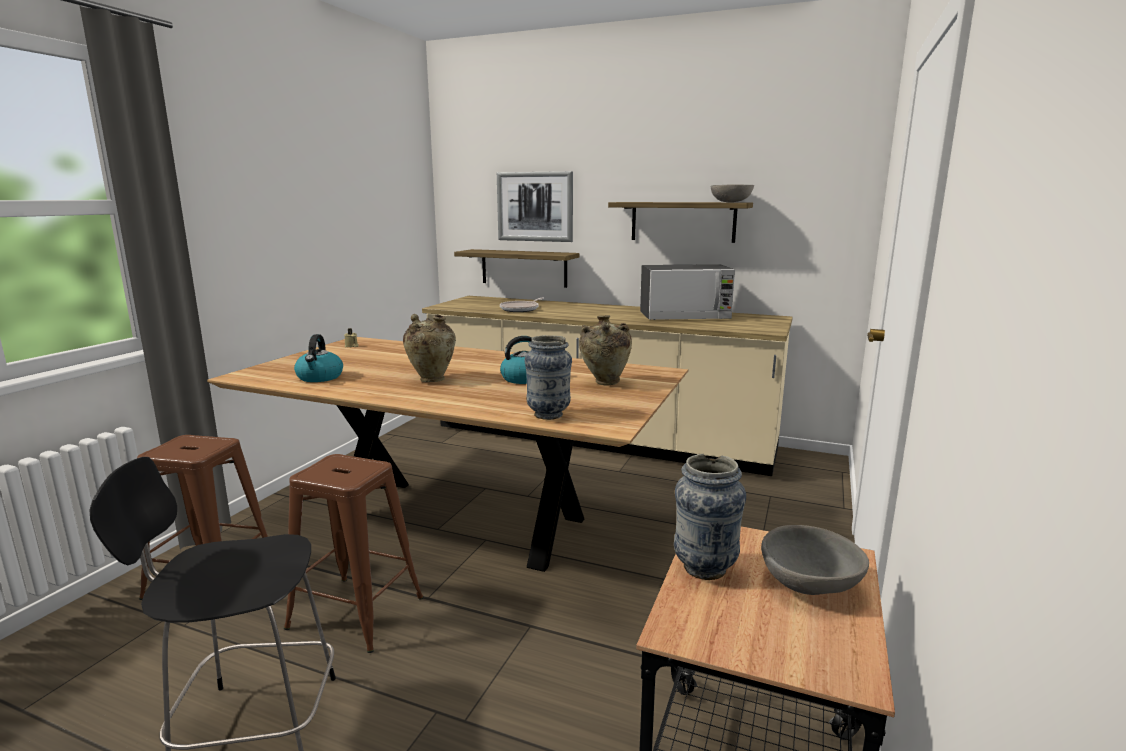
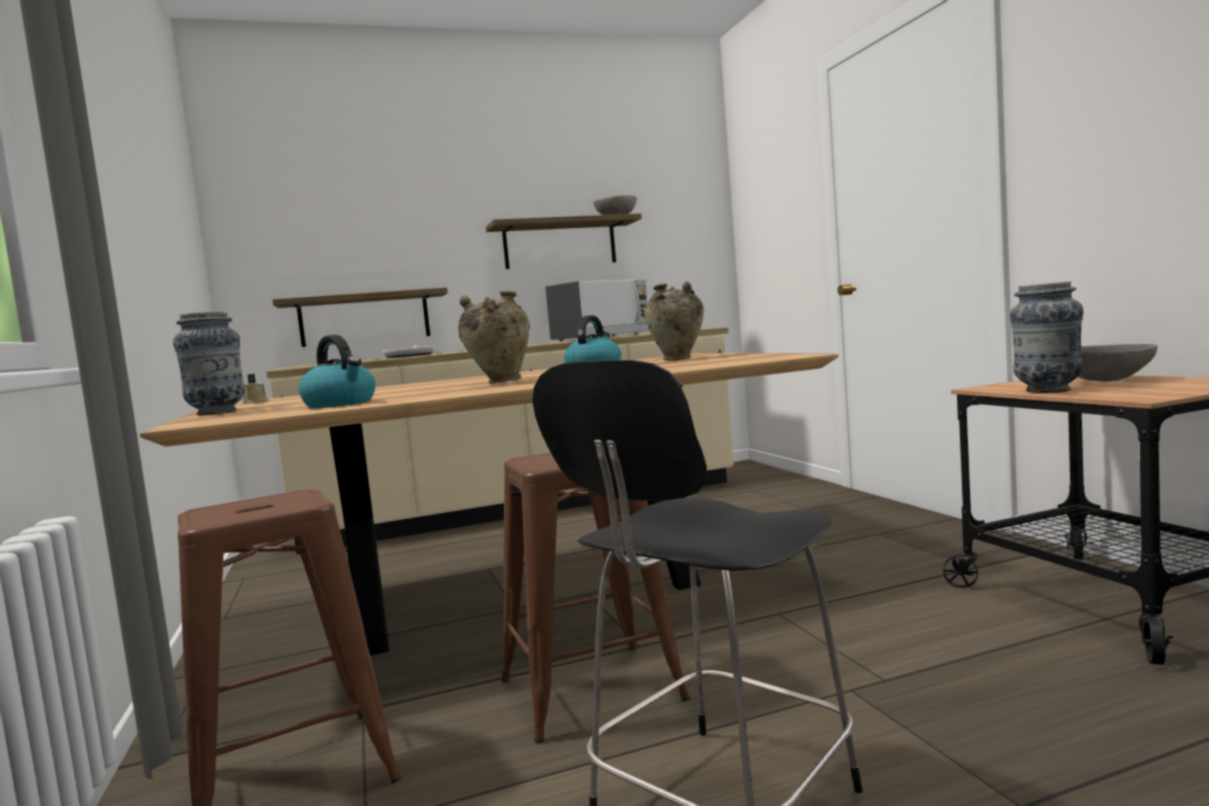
camera: 40 degrees left, 10 degrees down
picture [497,171,573,242] -> none
vase [524,335,572,420] -> vase moved to [173,312,245,415]

